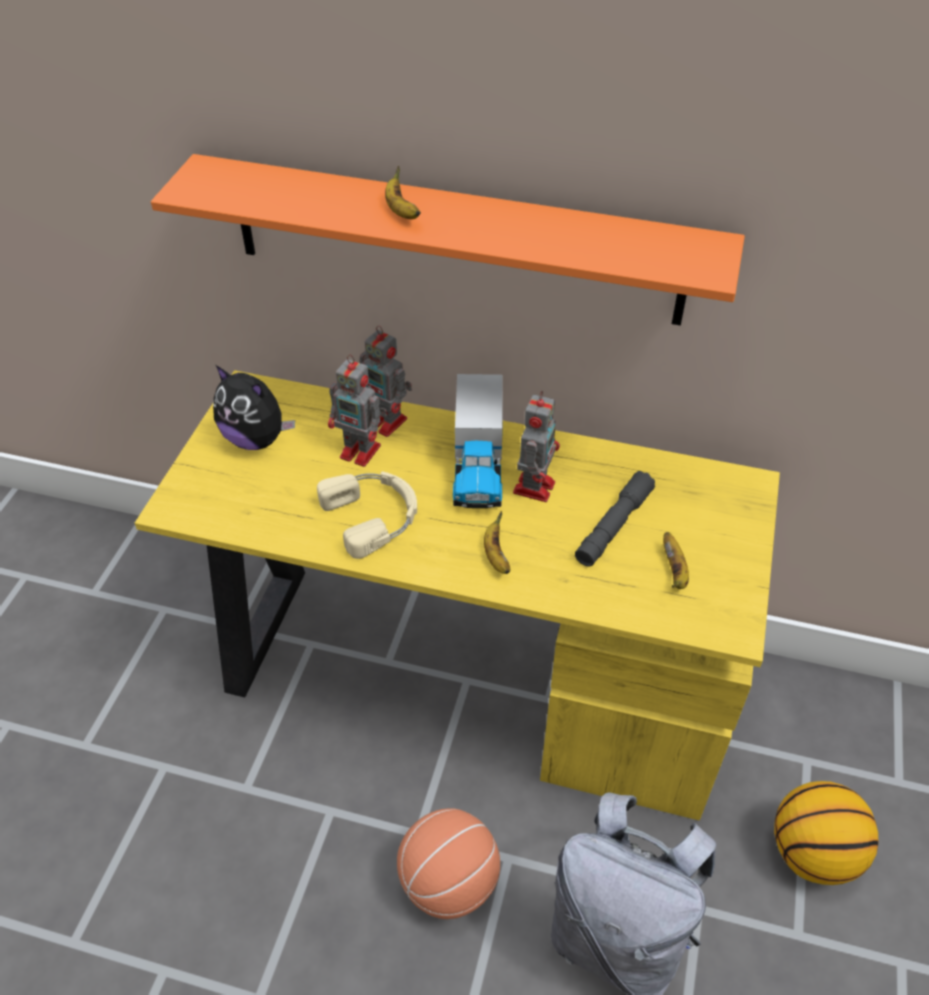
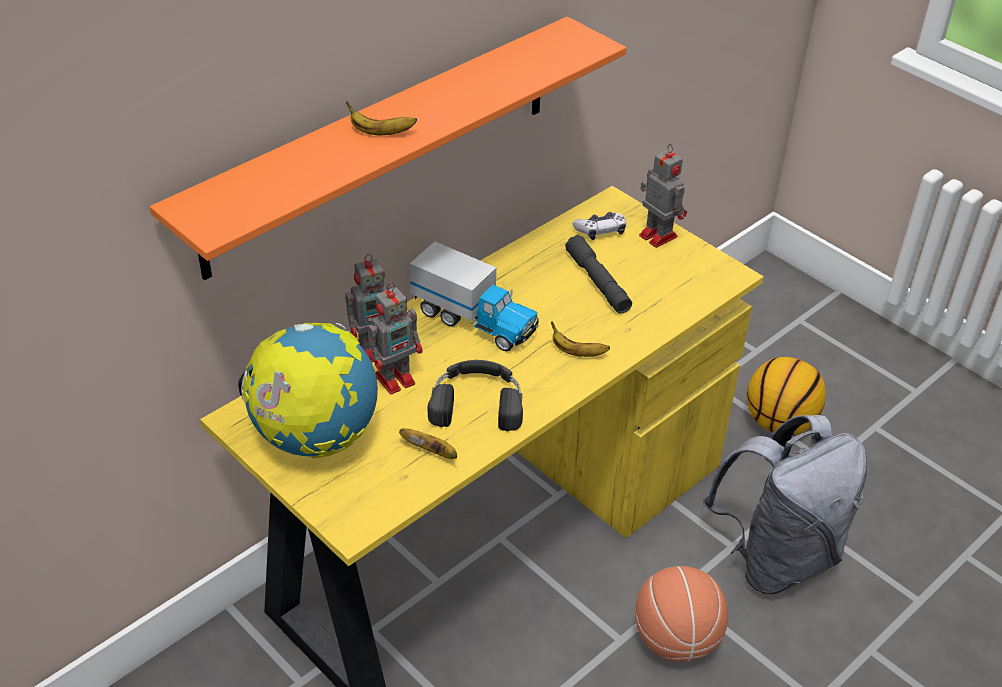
camera: 60 degrees left, 5 degrees down
plush toy [213,365,295,450] -> globe [238,323,378,458]
beige headphones [317,472,417,559] -> black headphones [428,360,523,431]
toy robot [513,390,560,502] -> toy robot moved to [639,144,687,248]
banana [663,532,689,589] -> banana moved to [399,428,457,459]
none -> game controller [573,212,626,240]

